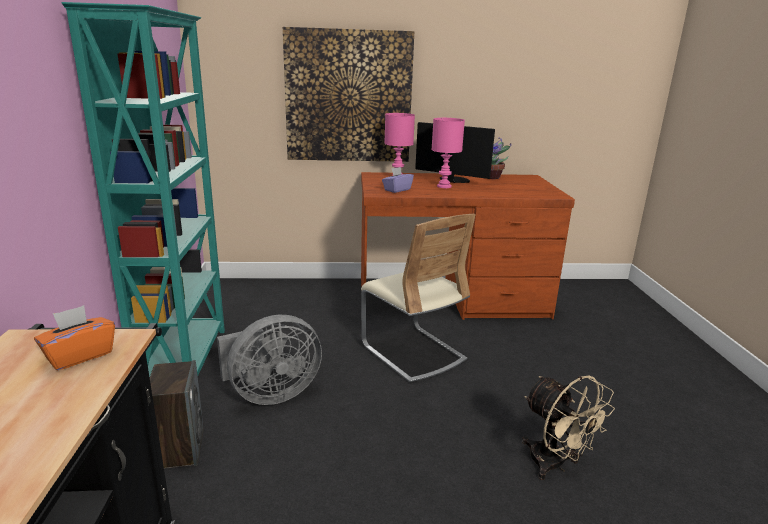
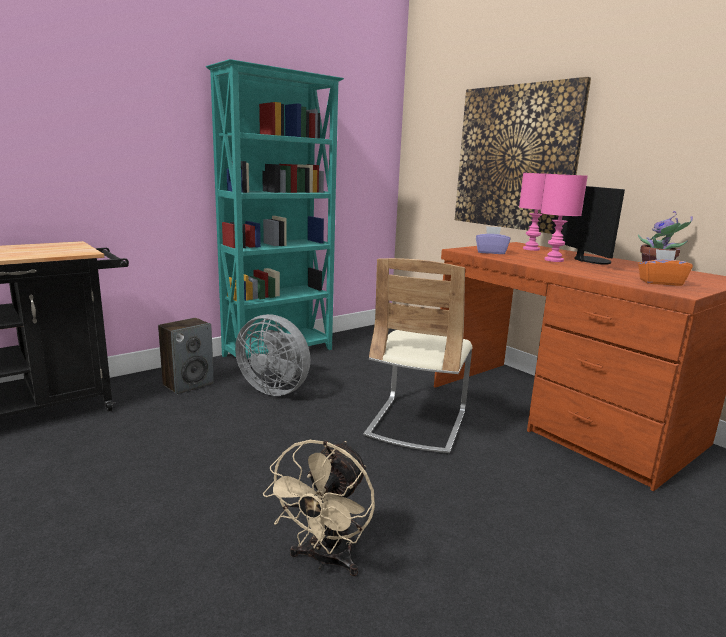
camera: 55 degrees right, 5 degrees down
orange tissue box [34,305,115,371] -> orange tissue box moved to [638,249,693,286]

